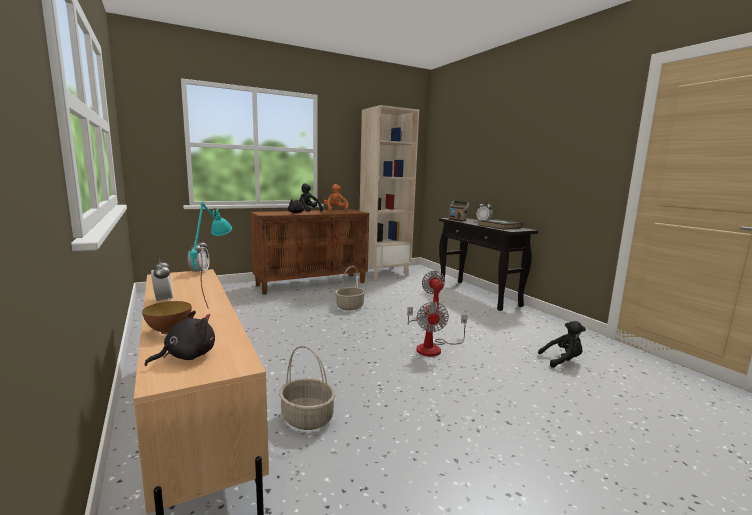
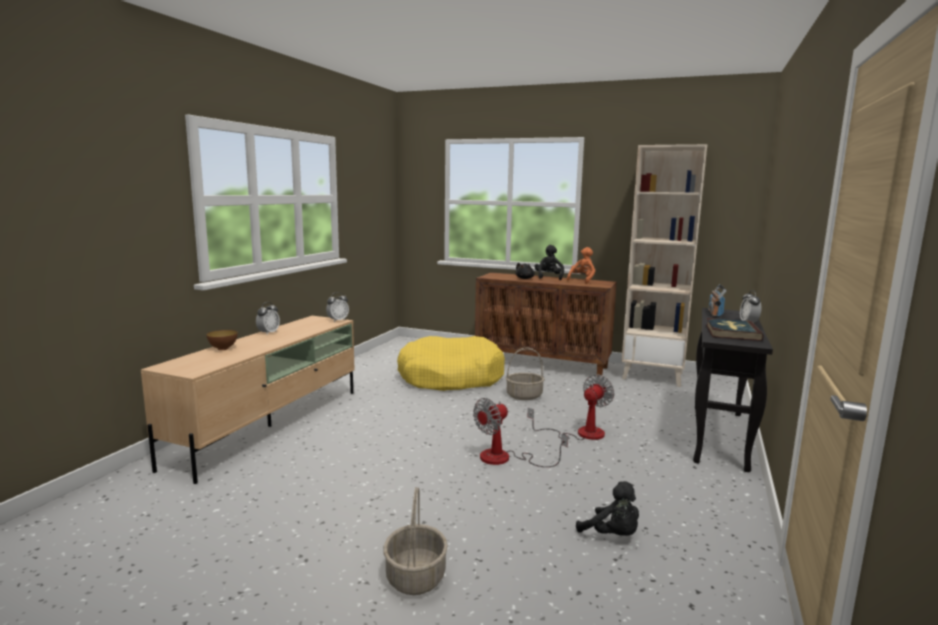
camera: 50 degrees right, 0 degrees up
black plush toy [144,310,215,366] -> none
turquoise table lamp [190,202,232,309] -> none
basket [279,346,336,430] -> basket moved to [383,487,448,595]
none -> yellow dog bed [397,336,505,391]

